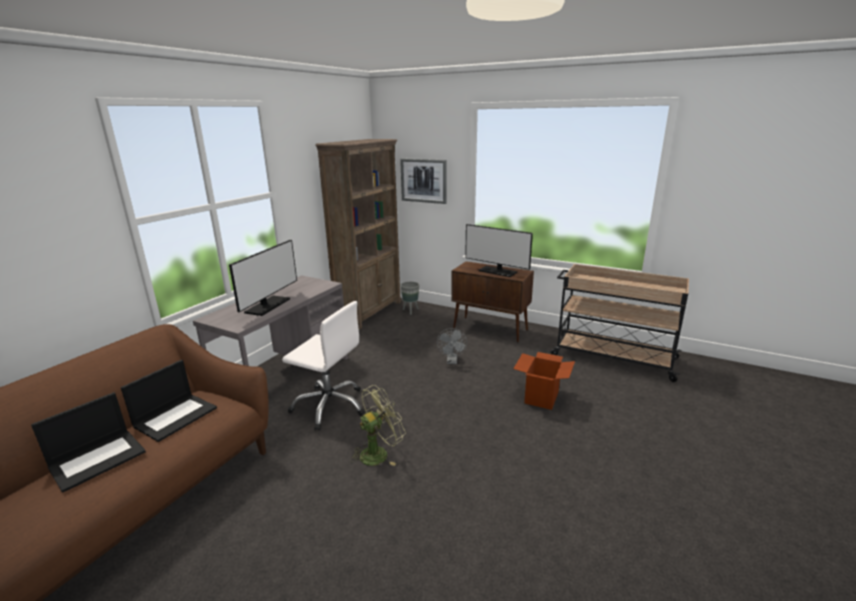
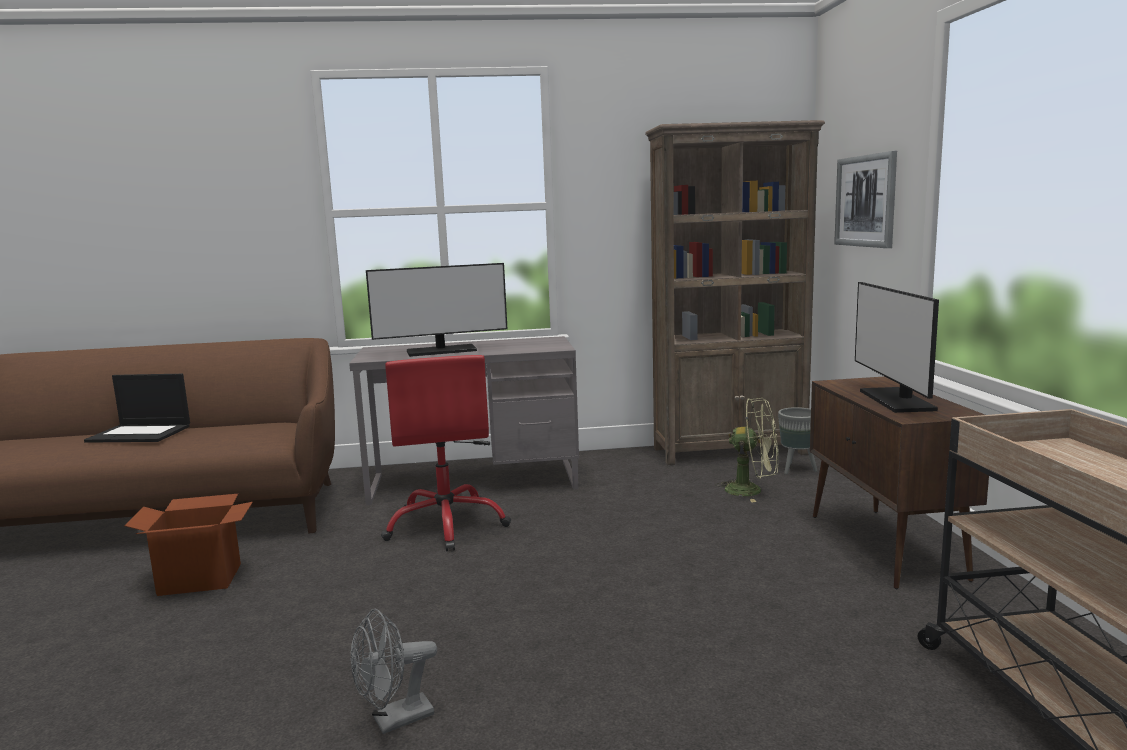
camera: 55 degrees right, 10 degrees down
laptop [121,360,217,442] -> none
white office chair [282,301,365,431] -> red office chair [381,355,511,551]
green fan [350,385,406,466] -> green fan moved to [715,398,779,502]
grey fan [437,328,467,364] -> grey fan moved to [350,609,437,734]
cardboard box [513,352,575,410] -> cardboard box moved to [124,494,253,596]

